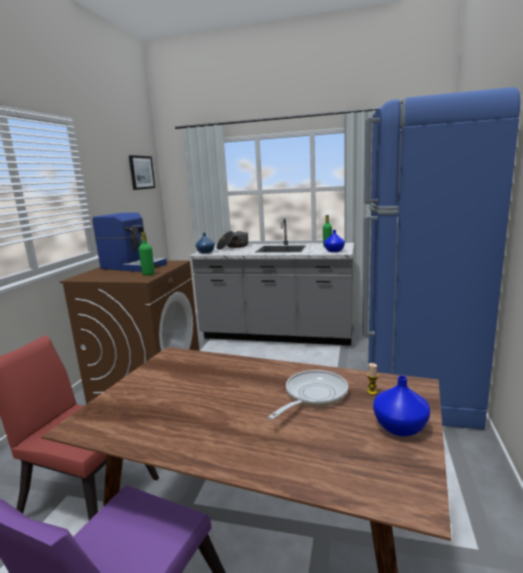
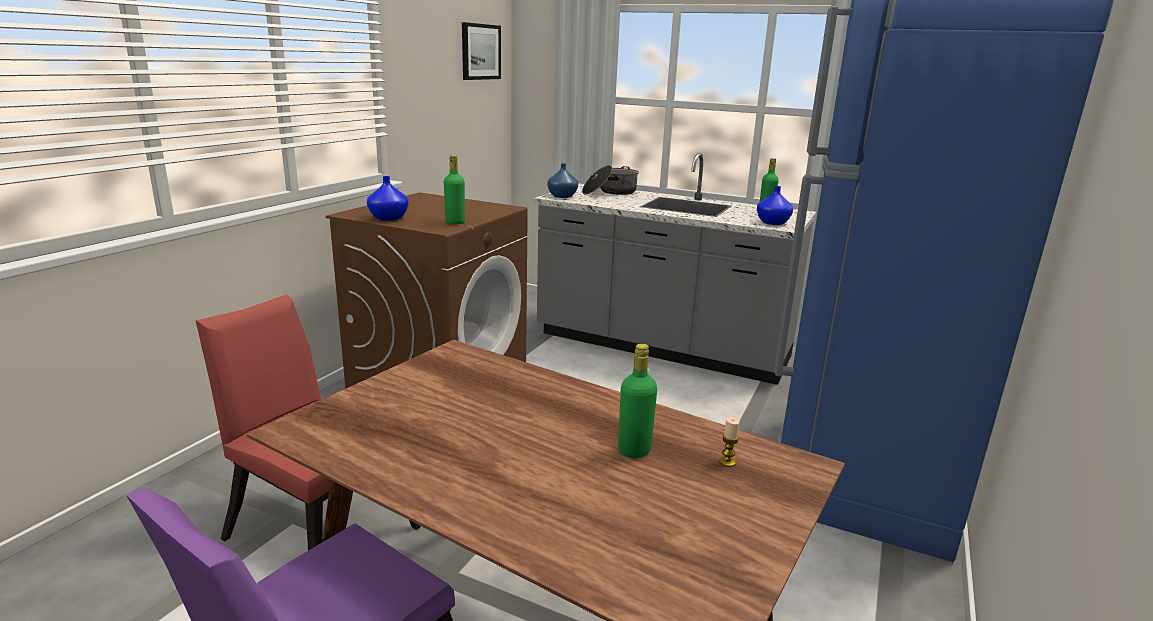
camera: 10 degrees right, 5 degrees up
coffee machine [92,213,167,272] -> none
frying pan [268,370,348,420] -> green bottle [618,344,657,458]
blue vase [373,376,430,436] -> blue vase moved to [367,176,409,221]

